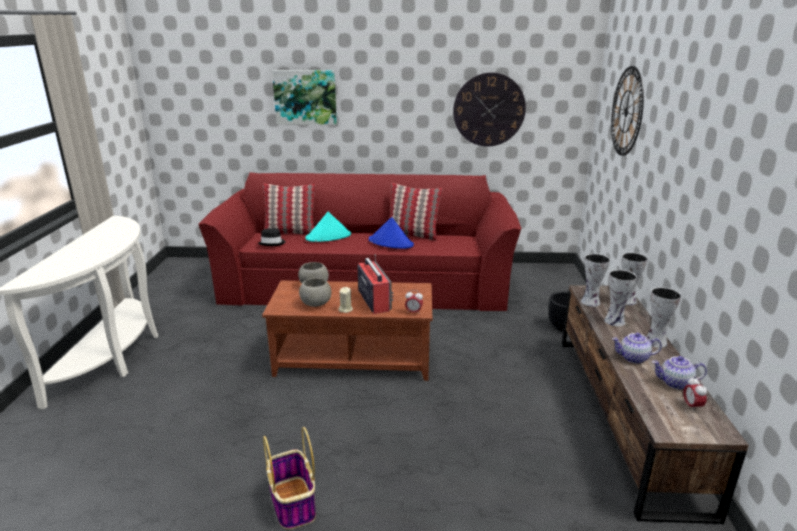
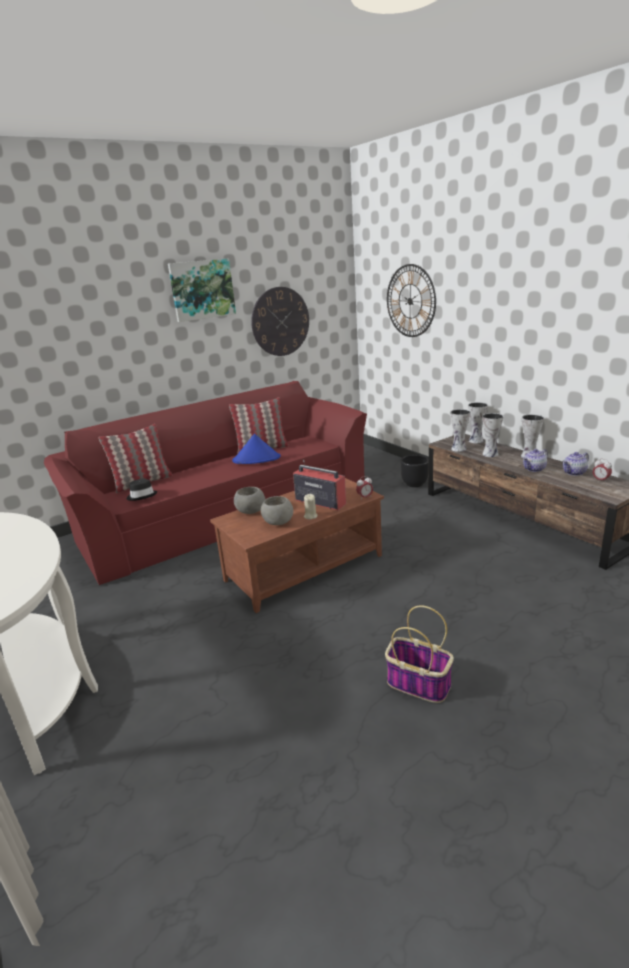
camera: 35 degrees left, 0 degrees up
picture [272,70,337,125] -> picture moved to [168,259,236,322]
turquoise hat [305,211,351,242] -> none

